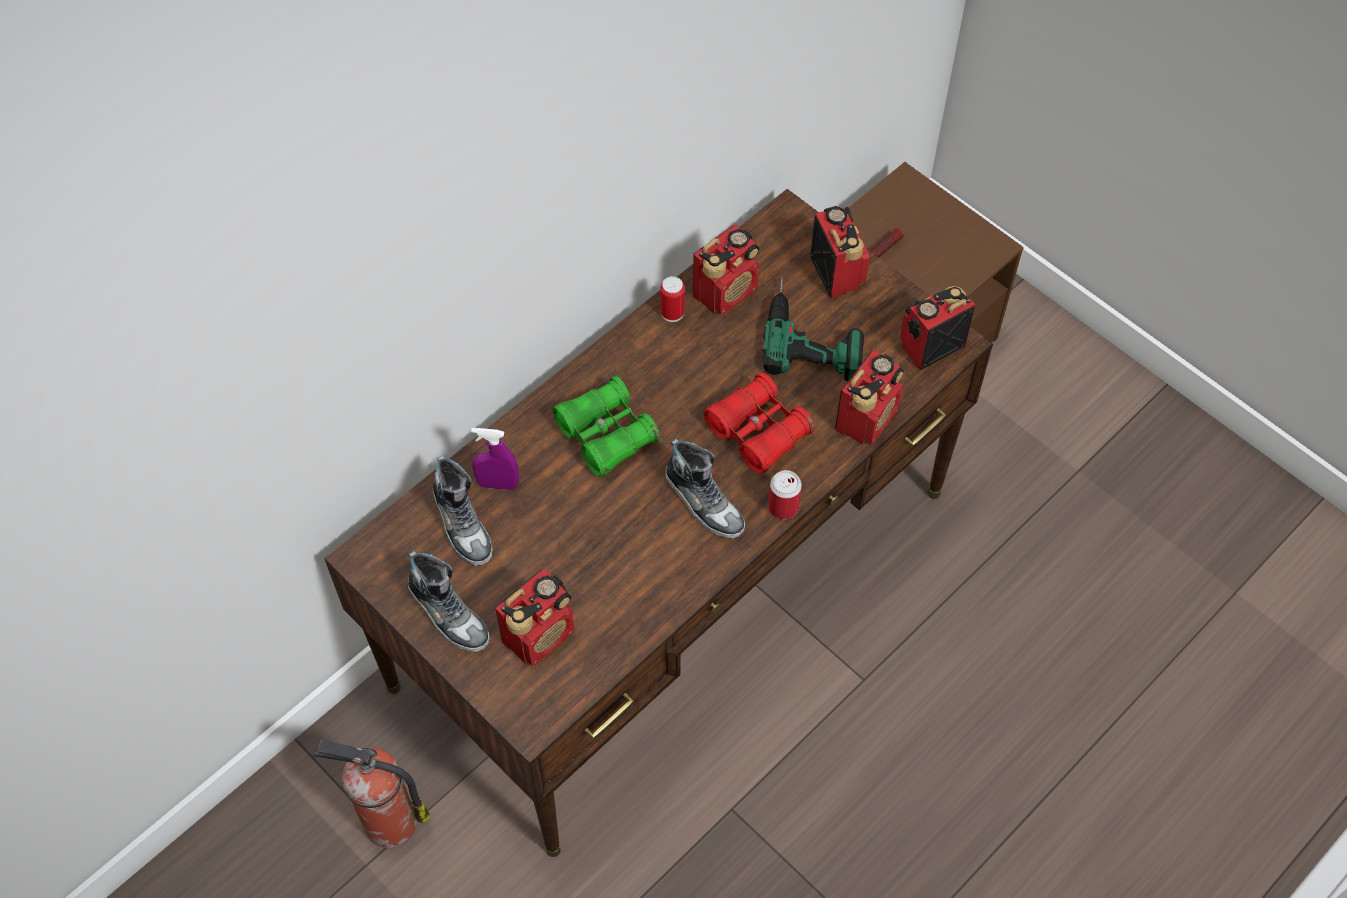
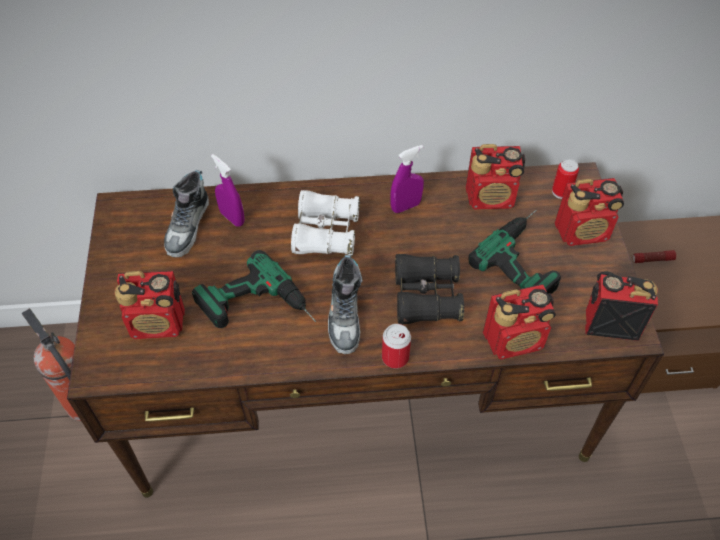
camera: 40 degrees right, 5 degrees down
shoe [408,551,490,652] -> none
green binoculars [552,376,660,477] -> white binoculars [291,190,360,256]
can [660,276,685,322] -> can moved to [552,159,579,199]
red binoculars [703,372,815,474] -> black binoculars [395,254,464,325]
radio [810,206,869,298] -> radio turned 60 degrees clockwise [555,178,624,246]
none -> power drill [192,250,316,328]
none -> purple spray bottle [390,145,424,213]

